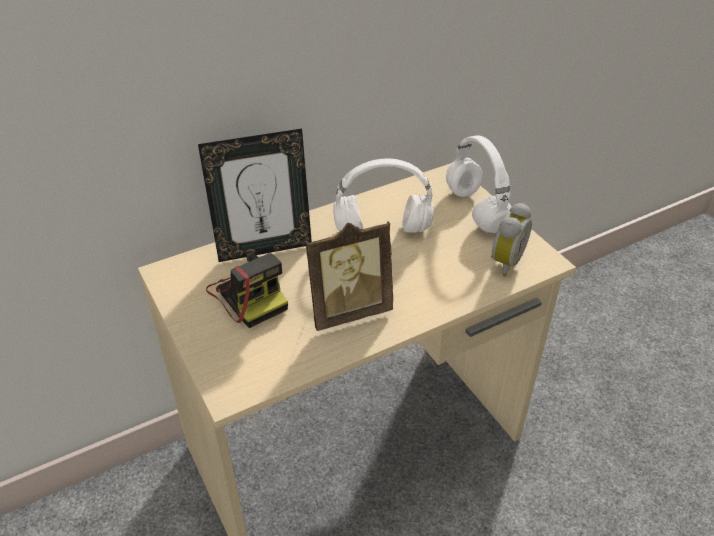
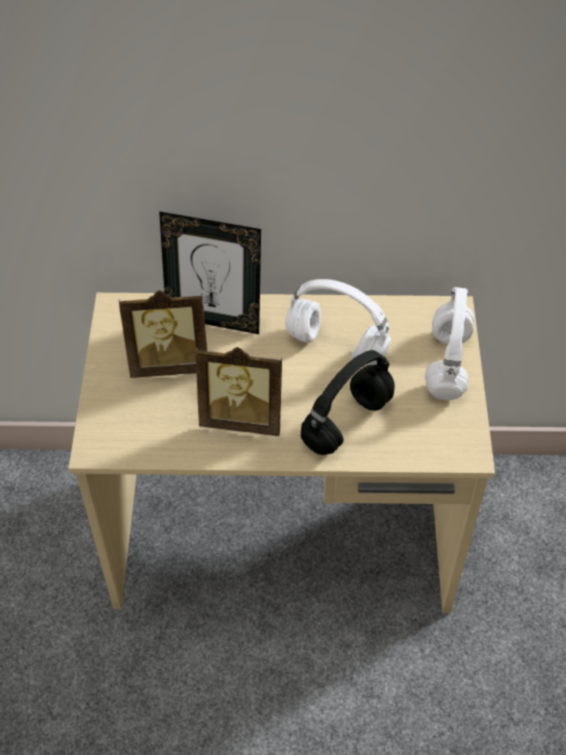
camera: 30 degrees right, 10 degrees up
camera [206,251,288,328] -> picture frame [119,290,207,378]
alarm clock [491,203,532,277] -> none
none -> black headphones [301,350,395,455]

